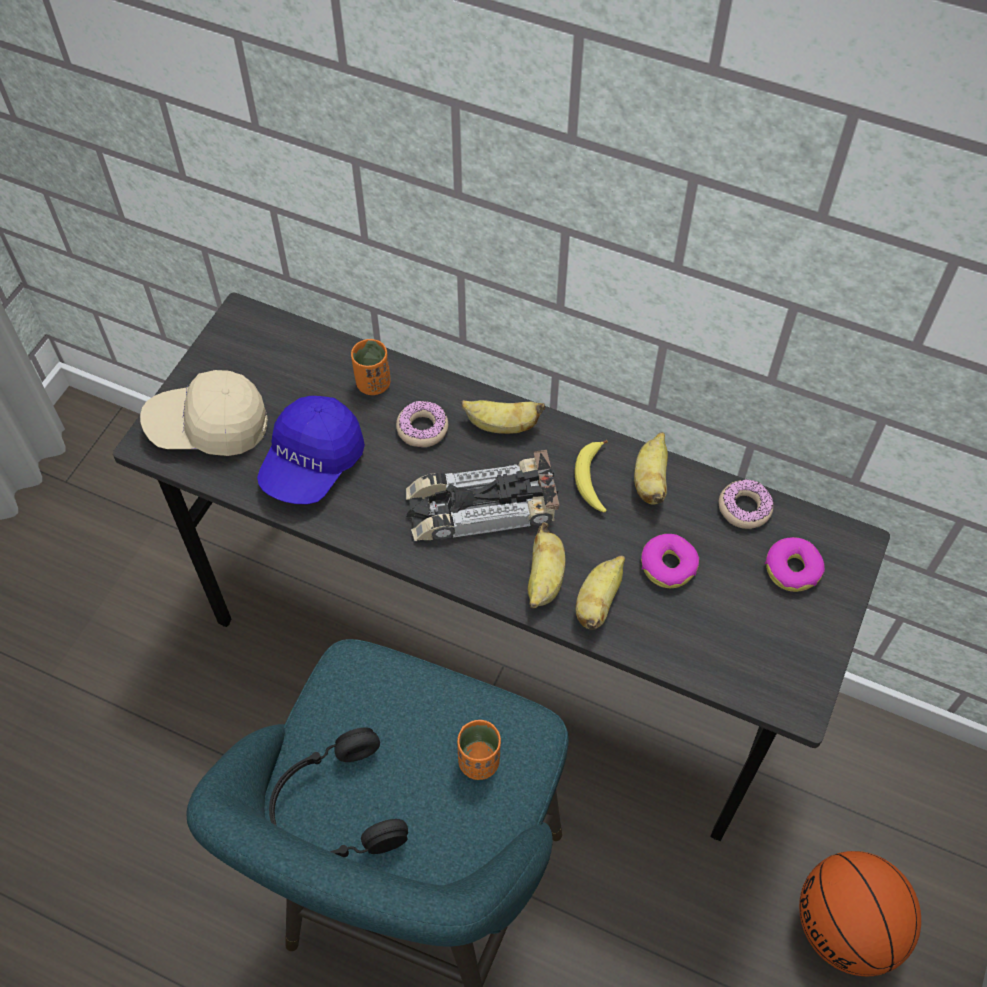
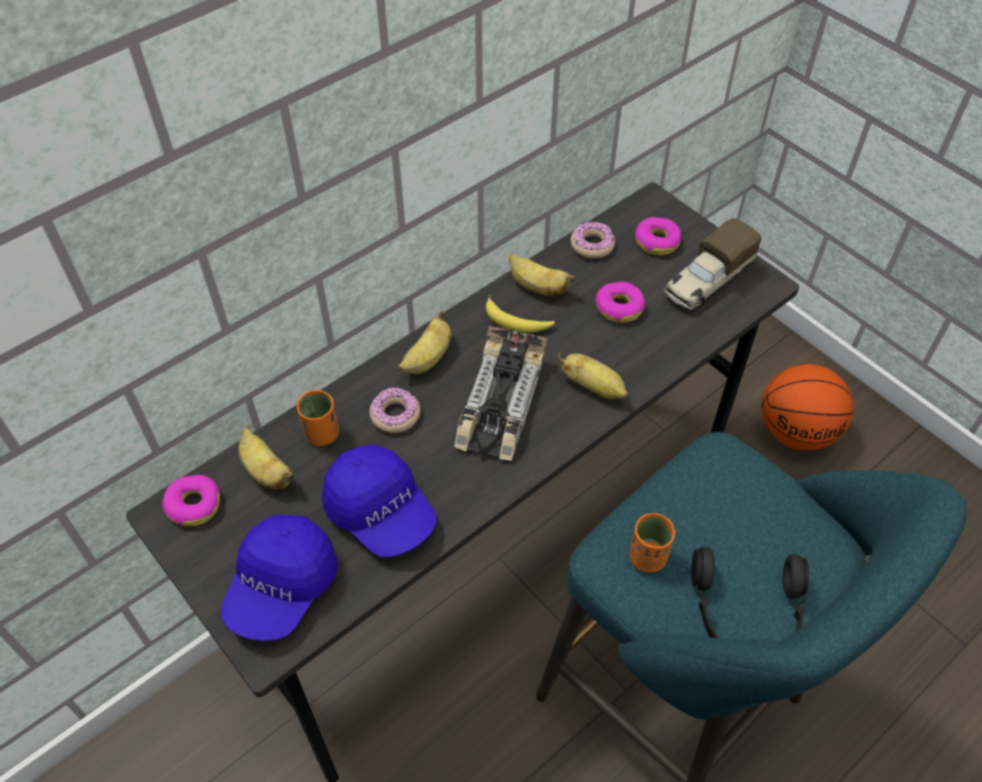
camera: 65 degrees left, 5 degrees down
beige cap [140,370,268,456] -> blue cap [221,515,338,641]
orange cup [457,720,501,780] -> orange cup moved to [629,513,675,573]
banana [576,556,625,630] -> banana moved to [238,427,294,489]
none -> donut [162,475,220,526]
none -> toy truck [664,218,762,310]

